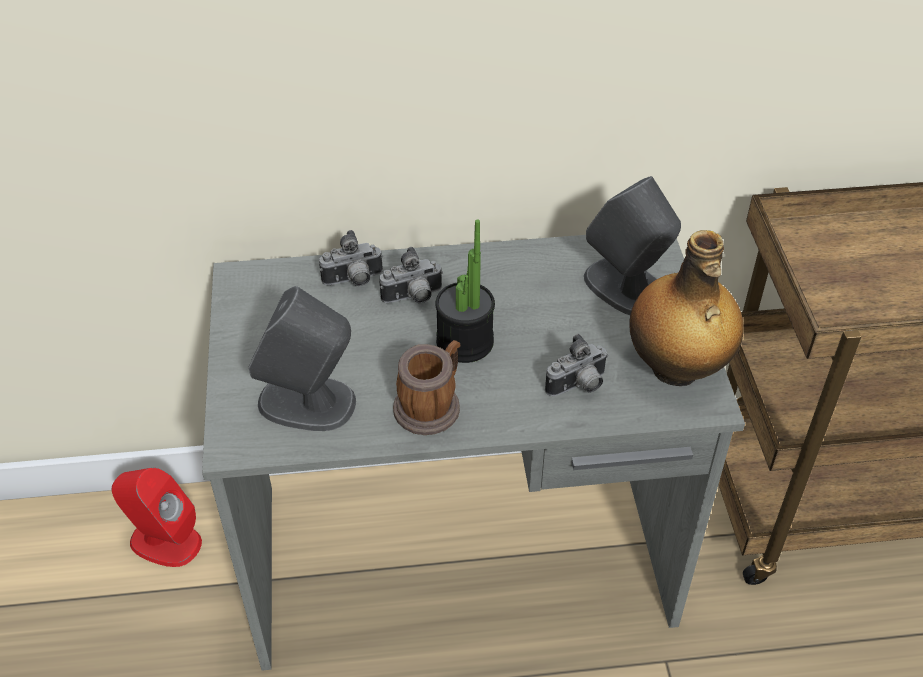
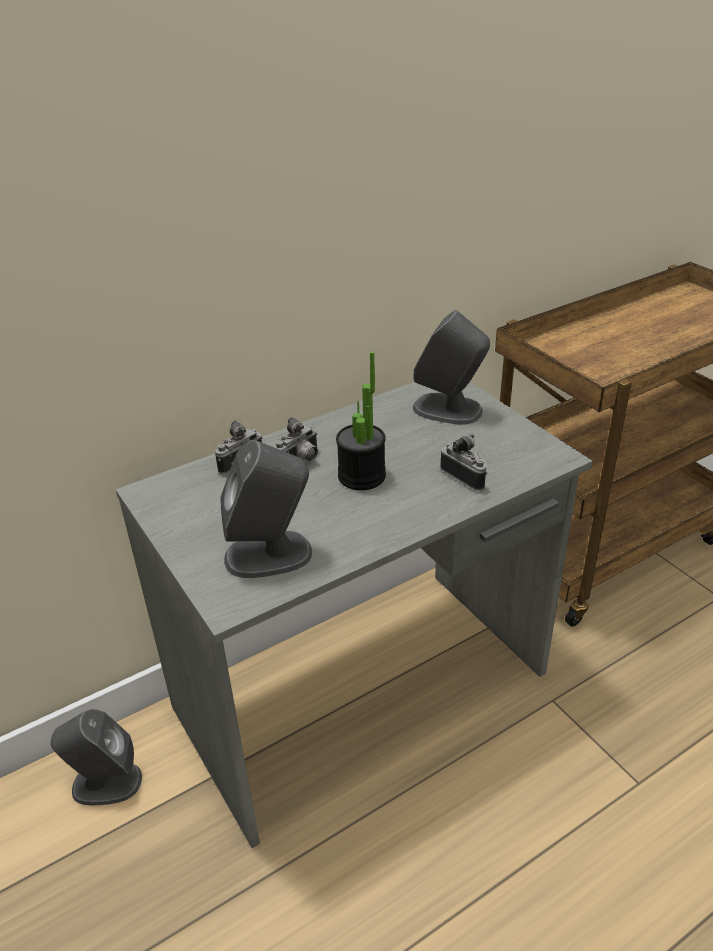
camera: 25 degrees left, 10 degrees down
red speaker [112,468,202,567] -> grey speaker [51,709,142,805]
mug [393,340,460,435] -> none
camera [545,334,608,396] -> camera turned 75 degrees counterclockwise [440,434,488,491]
bottle [629,230,743,386] -> none

